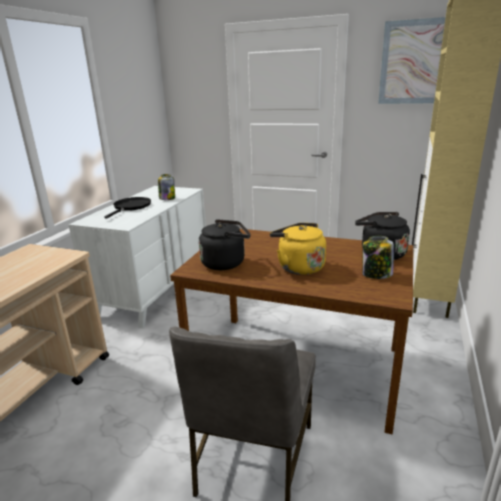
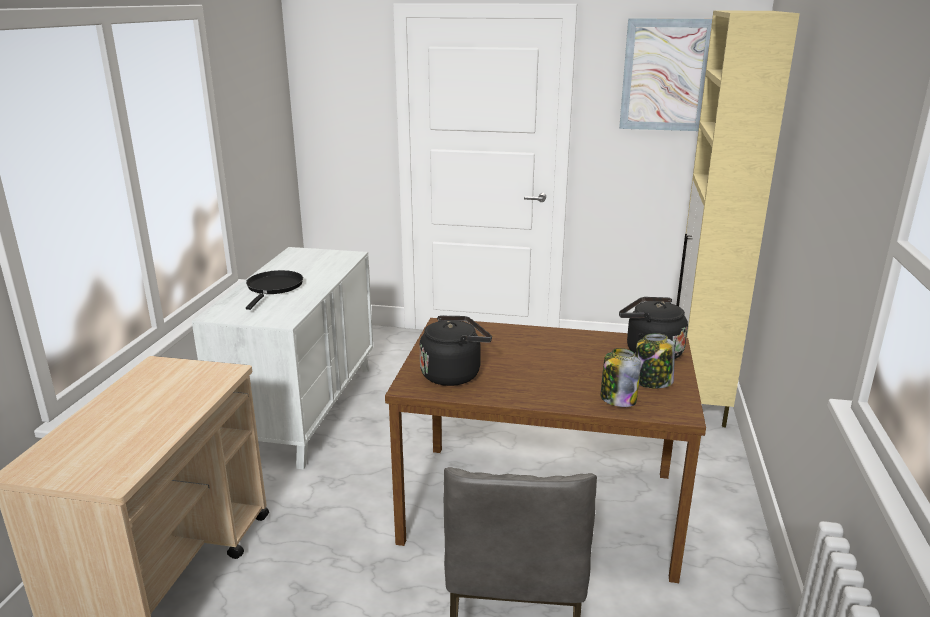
camera: 10 degrees left, 0 degrees up
jar [158,174,175,200] -> jar moved to [600,348,641,407]
yellow kettle [270,223,326,275] -> none

